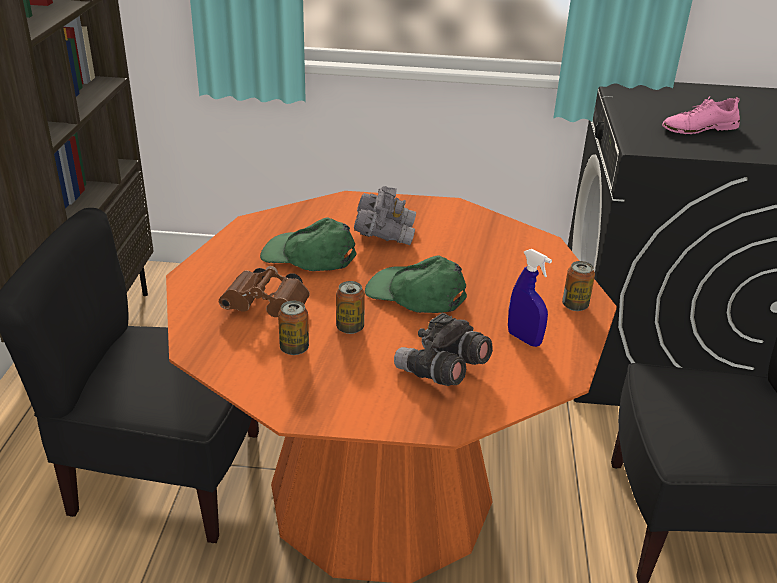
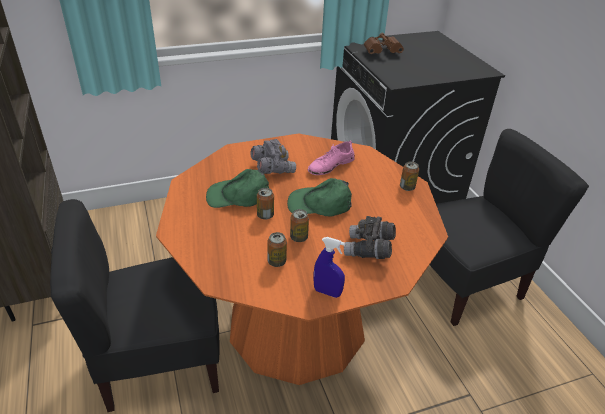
camera: 25 degrees left, 5 degrees up
brown binoculars [219,266,310,317] -> brown binoculars moved to [364,33,404,54]
blue spray bottle [508,249,552,347] -> blue spray bottle moved to [314,237,345,298]
pink shoe [662,97,740,134] -> pink shoe moved to [308,140,355,175]
none -> can [257,188,274,220]

